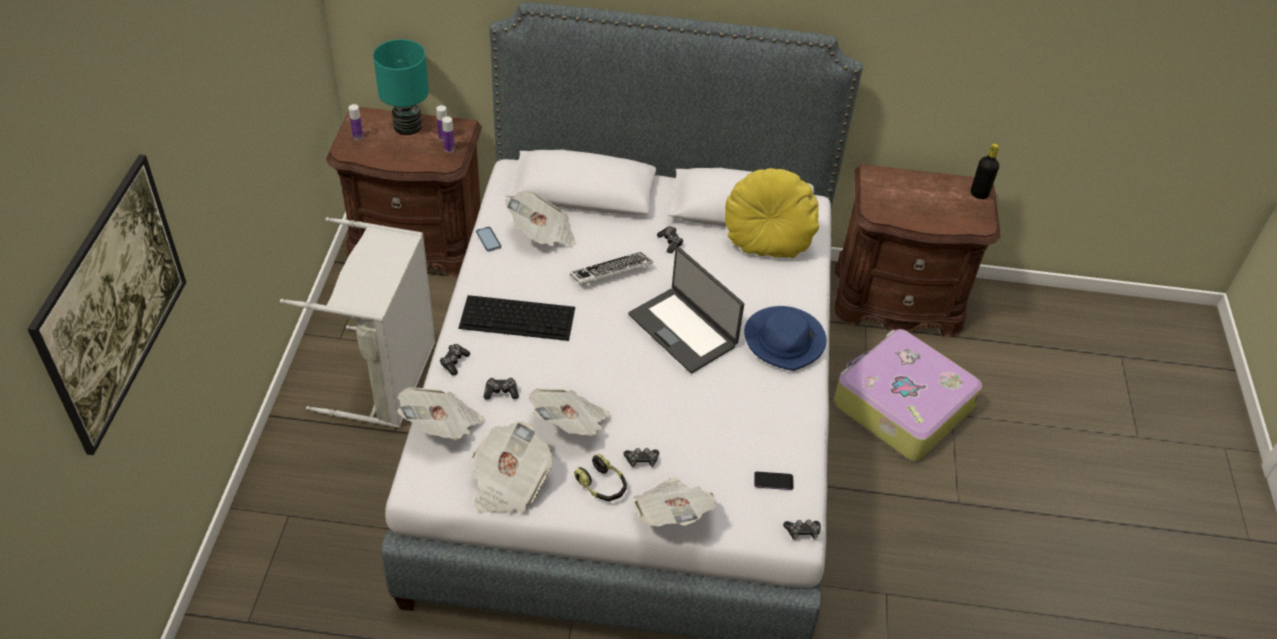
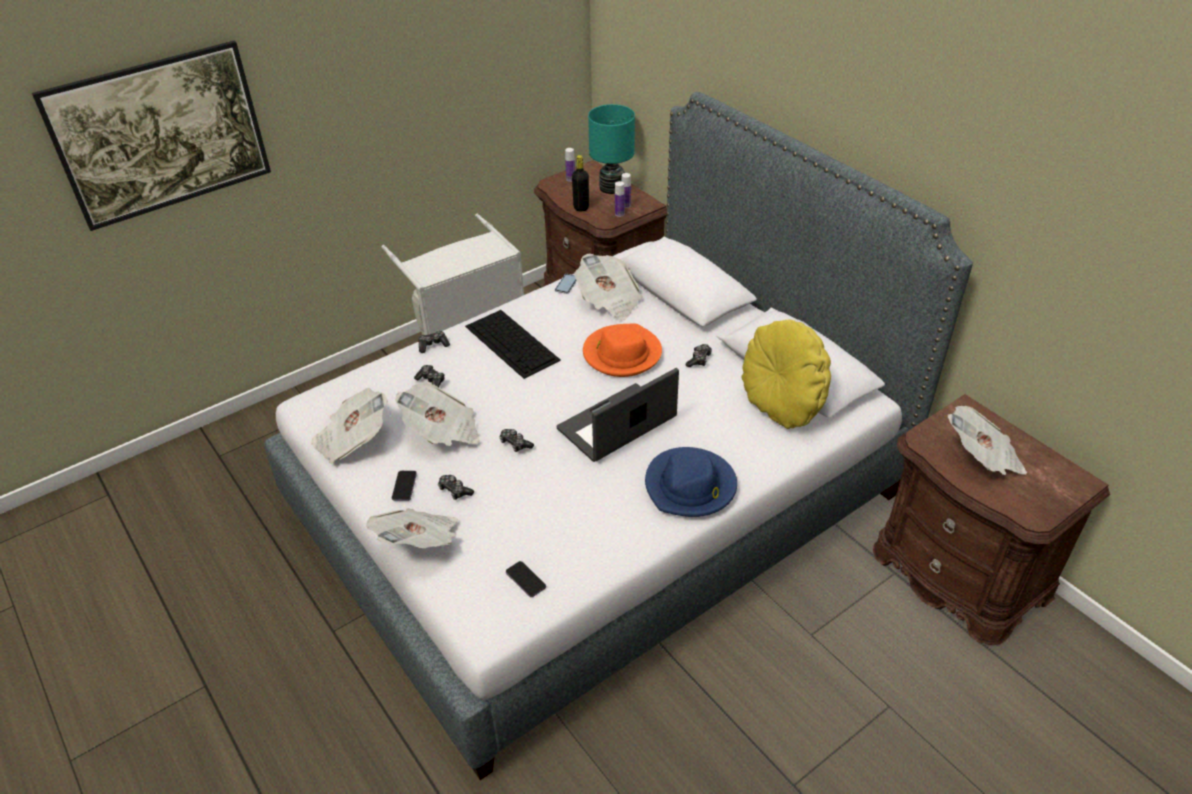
camera: 50 degrees right, 5 degrees down
newspaper [397,387,484,440] -> newspaper moved to [948,406,1027,475]
keyboard [570,252,653,285] -> orange hat [583,324,662,377]
headphones [574,454,627,501] -> phone [392,471,417,501]
laptop [628,247,744,373] -> laptop turned 45 degrees clockwise [556,368,679,462]
game controller [783,520,821,540] -> game controller moved to [500,429,534,452]
suitcase [834,329,982,461] -> none
black bottle [971,143,999,199] -> black bottle moved to [572,155,589,211]

